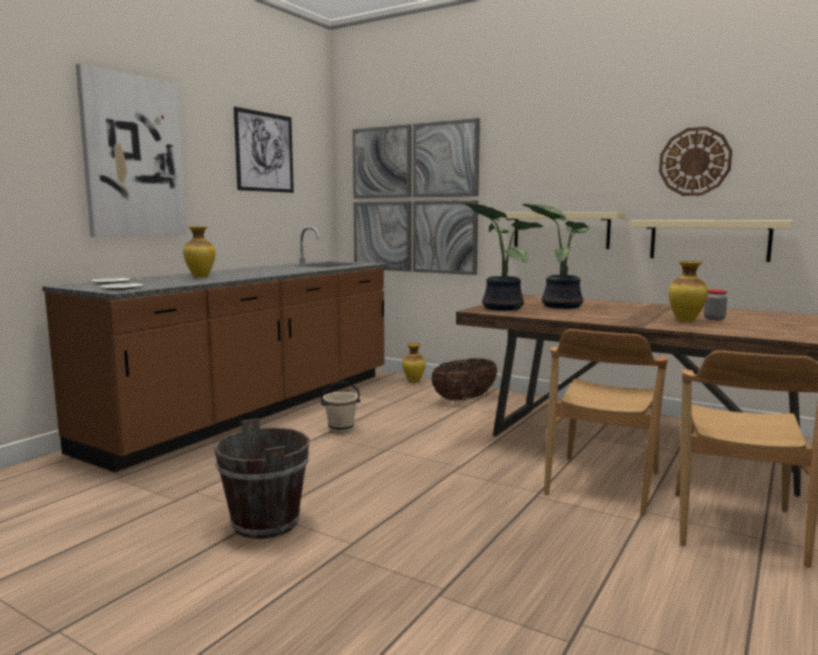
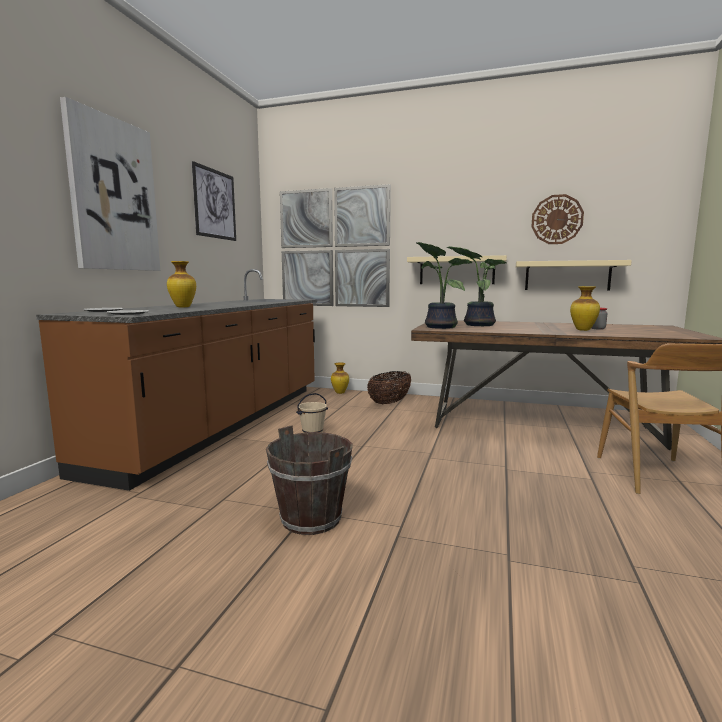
camera: 15 degrees left, 0 degrees up
brown chair [544,329,668,515] -> none

